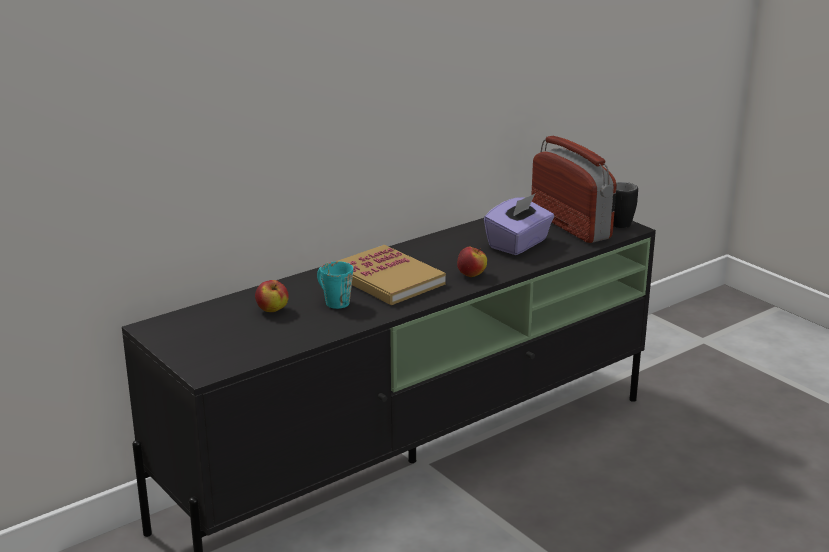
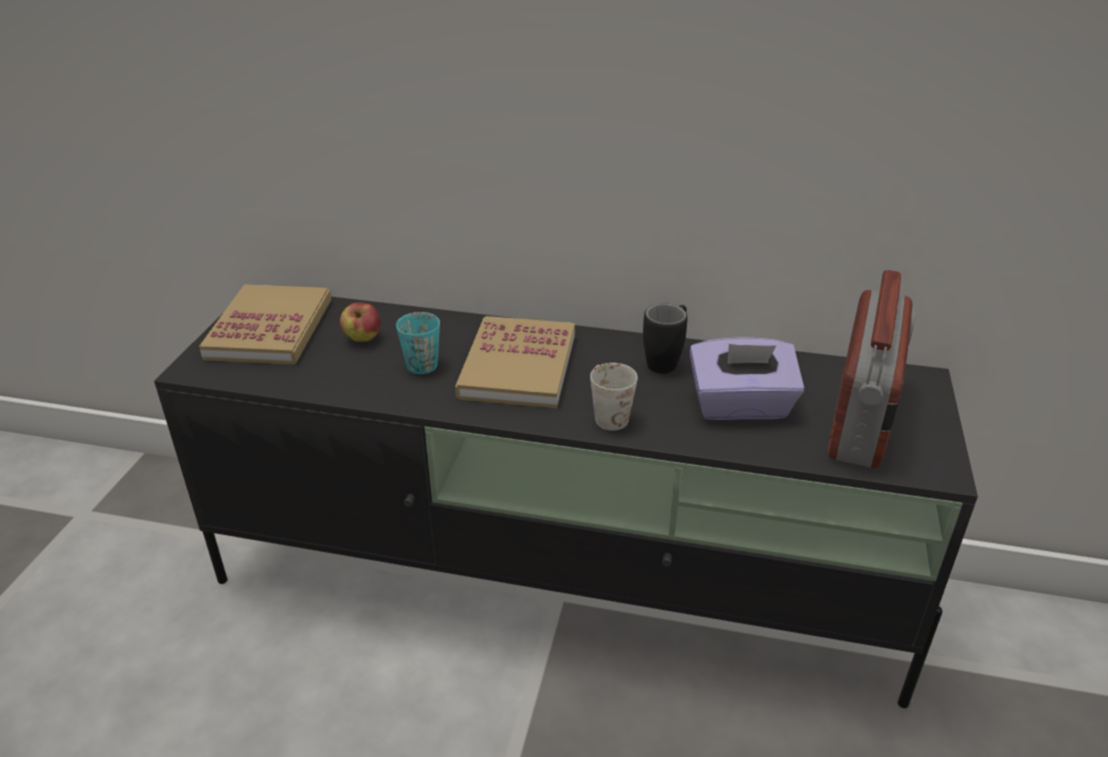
camera: 50 degrees right, 10 degrees up
apple [457,247,487,277] -> white mug [590,363,638,431]
black mug [613,182,638,228] -> black mug moved to [643,303,688,374]
none -> book [199,284,332,365]

